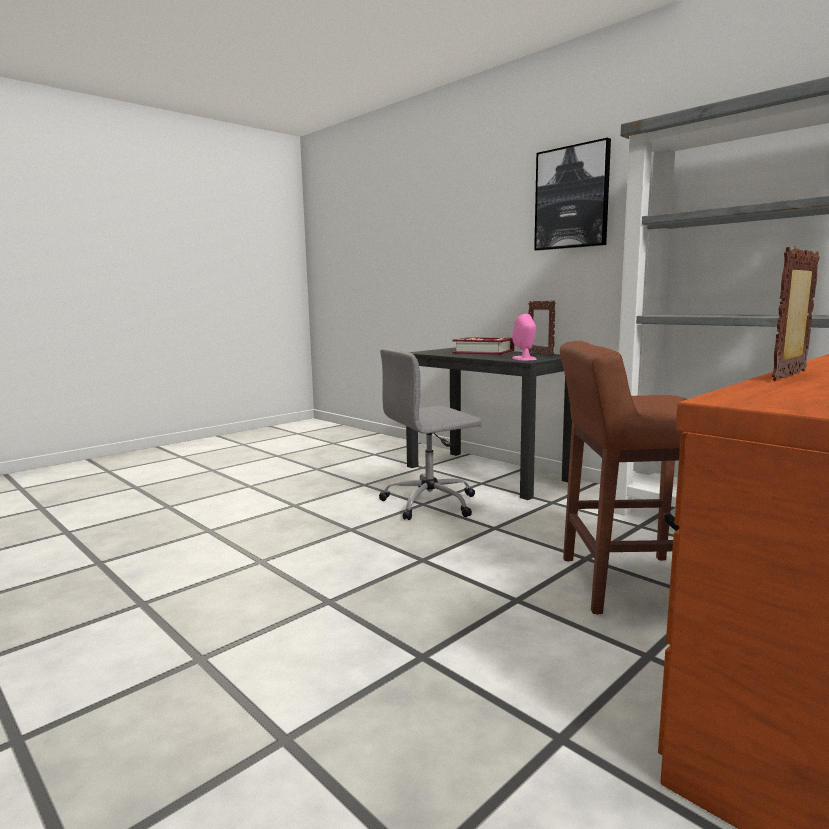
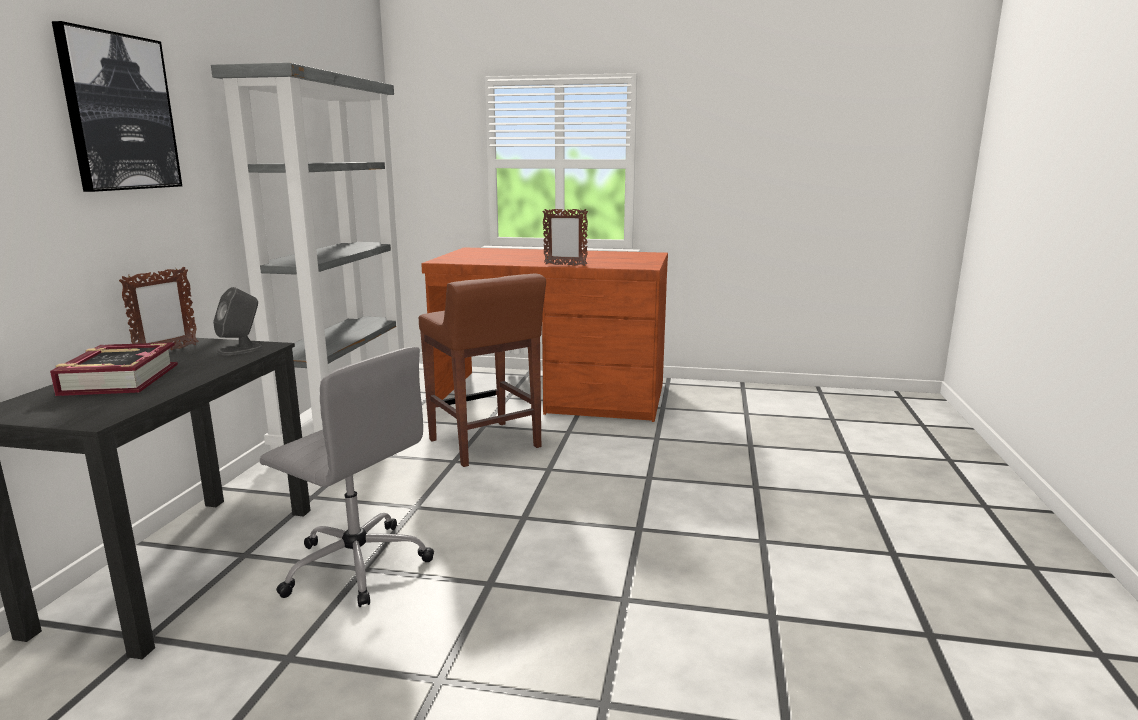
camera: 125 degrees left, 5 degrees up
pink speaker [512,314,537,360] -> grey speaker [213,287,263,355]

